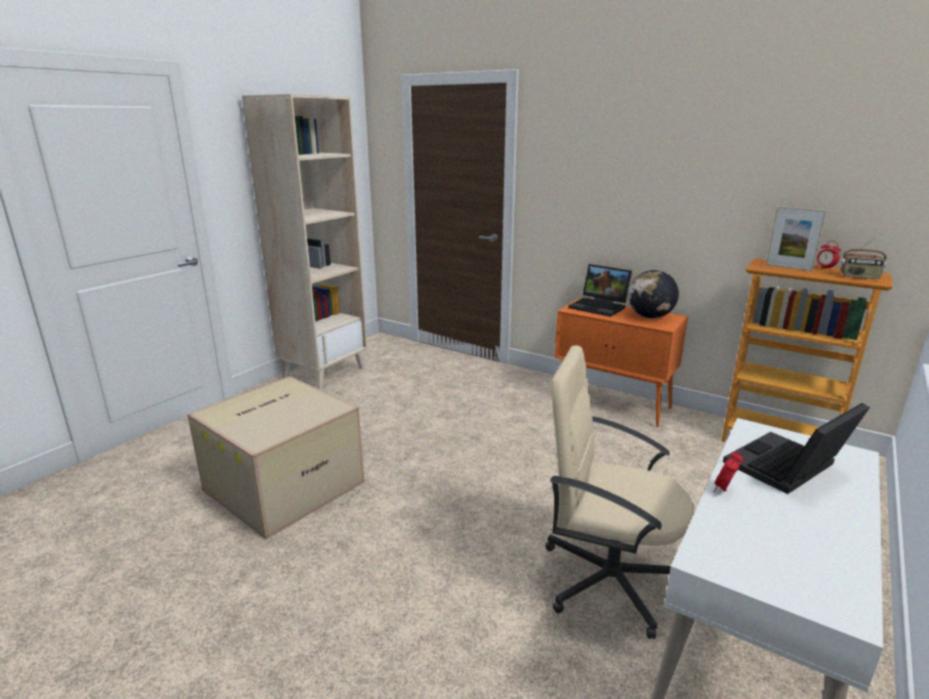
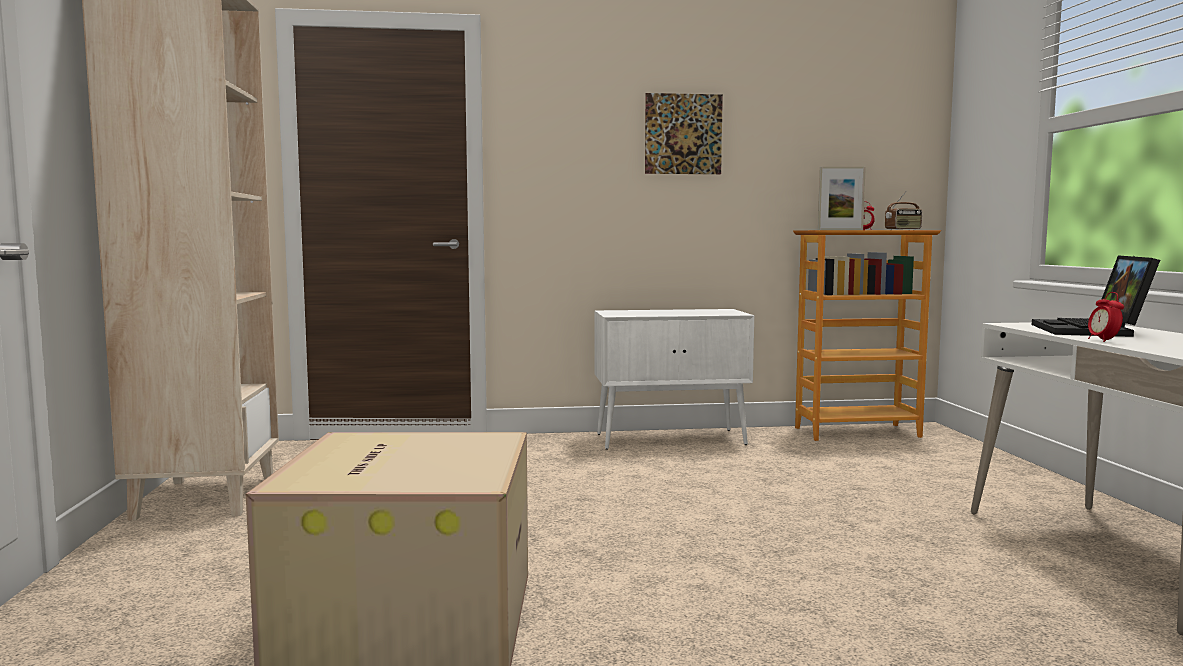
camera: 40 degrees left, 15 degrees down
beige office chair [545,345,696,639] -> none
orange cabinet [555,298,688,427] -> white cabinet [595,309,754,450]
laptop [568,264,632,317] -> none
globe [628,270,679,318] -> none
none -> picture [645,93,723,174]

